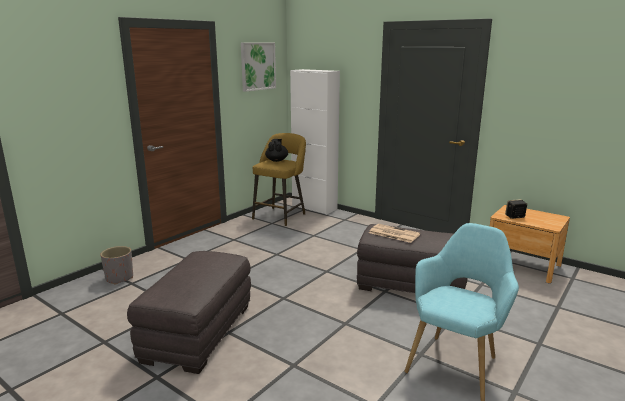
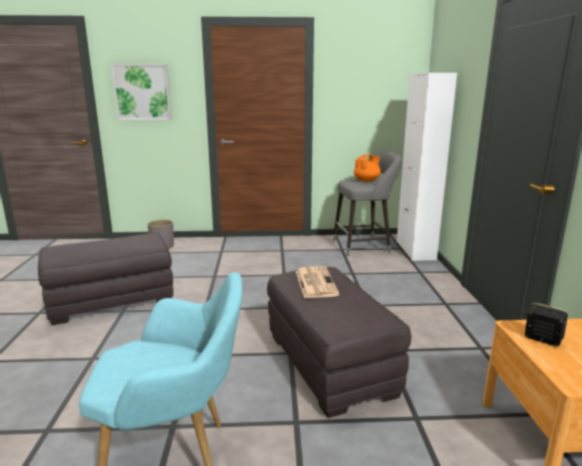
camera: 50 degrees right, 0 degrees up
picture [241,43,276,92] -> picture moved to [111,64,172,120]
yellow stool [252,133,306,226] -> grey stool [333,151,401,256]
black teapot [265,139,288,162] -> orange teapot [354,154,381,182]

